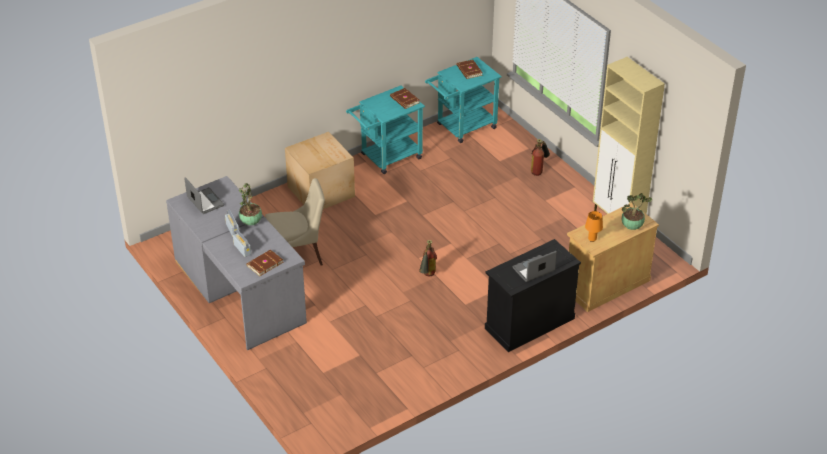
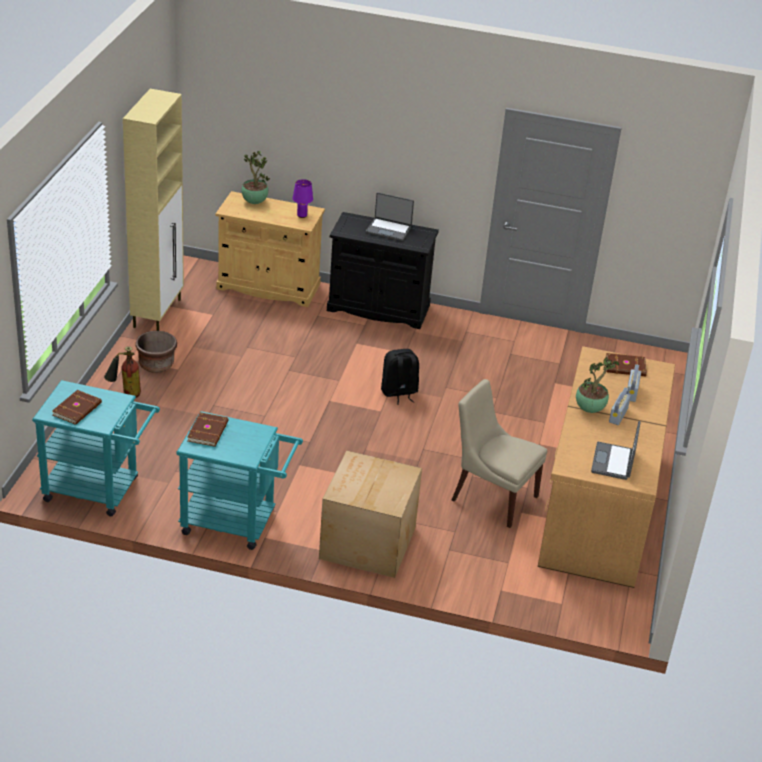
camera: 135 degrees left, 5 degrees down
grey desk [166,176,307,350] -> brown desk [538,346,675,588]
fire extinguisher [419,240,437,277] -> black backpack [381,349,419,405]
orange table lamp [585,211,603,242] -> purple table lamp [293,179,313,218]
none -> brown planter [136,331,177,373]

